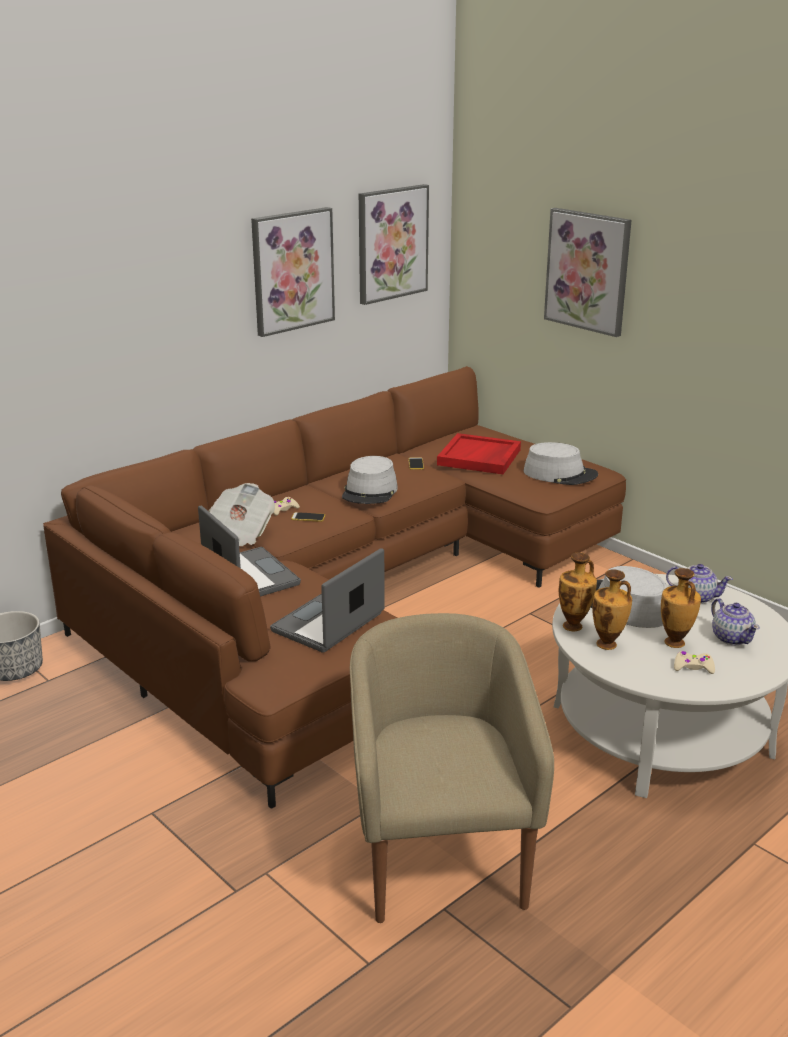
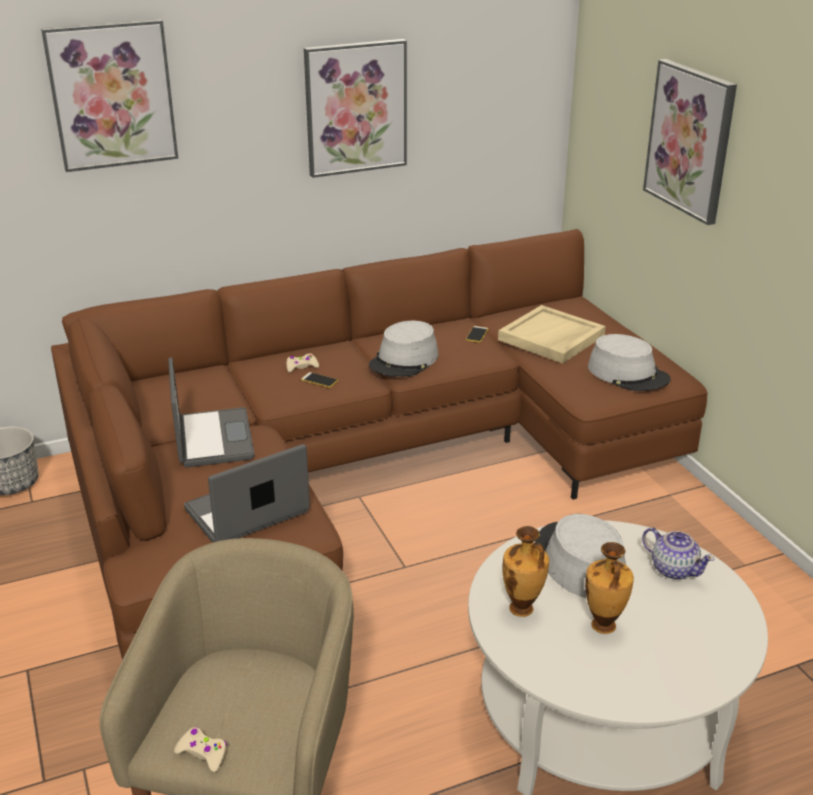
camera: 20 degrees right, 5 degrees up
newspaper [209,483,275,546] -> none
picture [359,184,429,305] -> picture moved to [41,19,178,172]
red tray [437,433,521,474] -> beige tray [498,305,605,364]
vase [559,552,597,631] -> none
beige game controller [674,651,715,674] -> beige game controller moved to [174,727,227,772]
teapot [711,598,760,645] -> none

